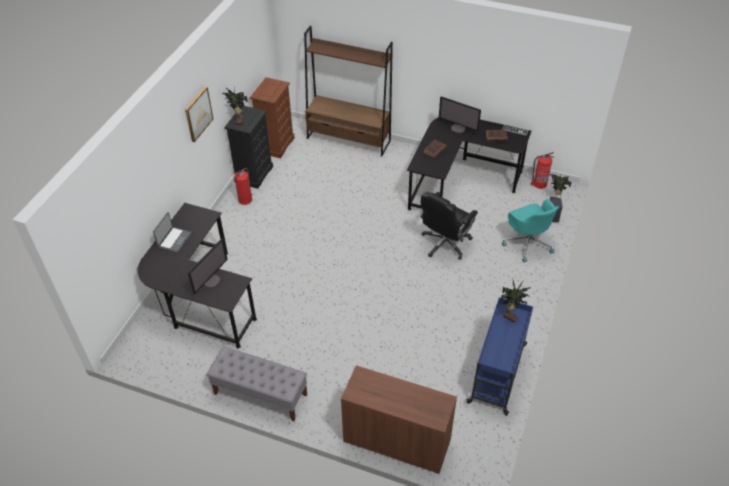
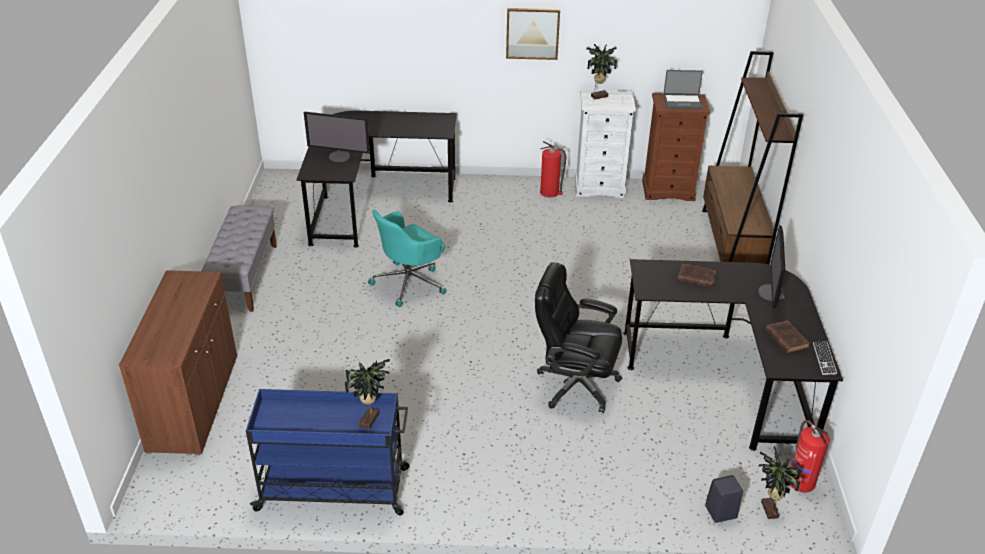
camera: 70 degrees right, 10 degrees down
laptop [153,212,191,253] -> laptop moved to [663,70,703,109]
black dresser [225,106,273,189] -> white dresser [575,90,636,198]
turquoise office chair [502,199,559,262] -> turquoise office chair moved to [368,210,447,307]

